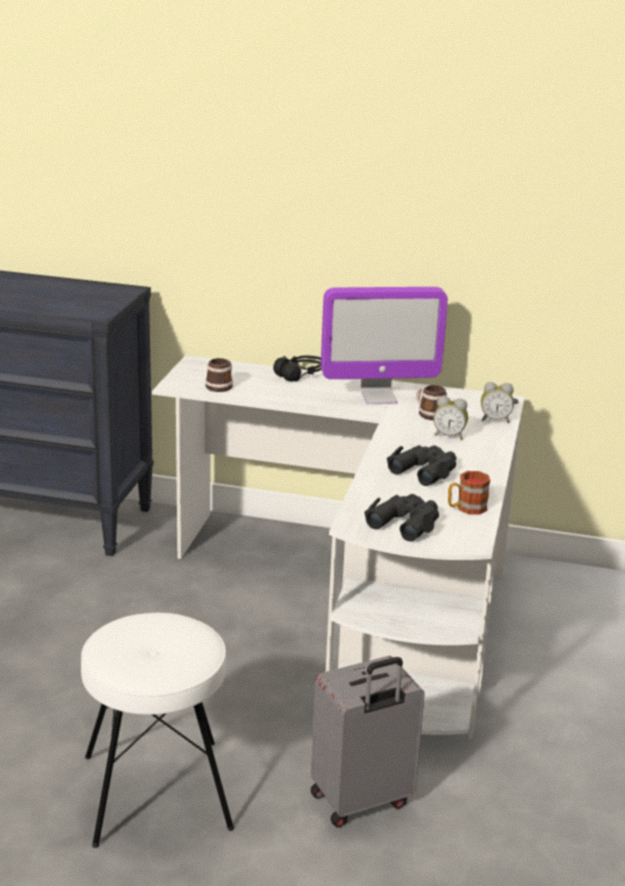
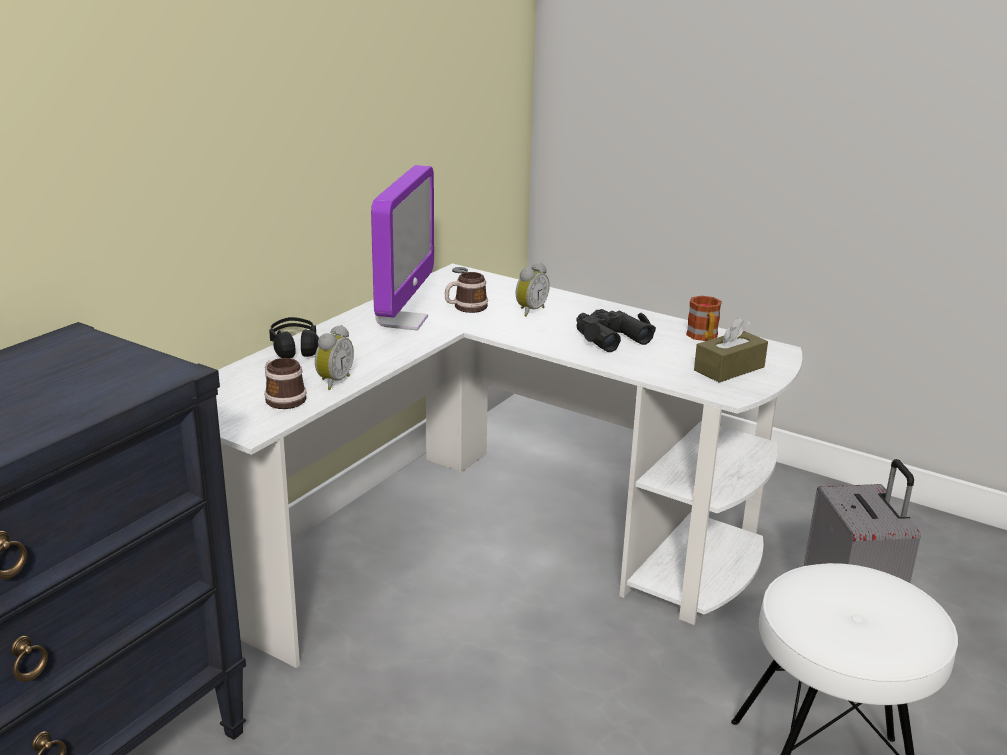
camera: 70 degrees left, 0 degrees up
black binoculars [364,494,439,541] -> brown tissue box [694,317,768,383]
alarm clock [481,382,514,423] -> alarm clock moved to [315,325,354,390]

